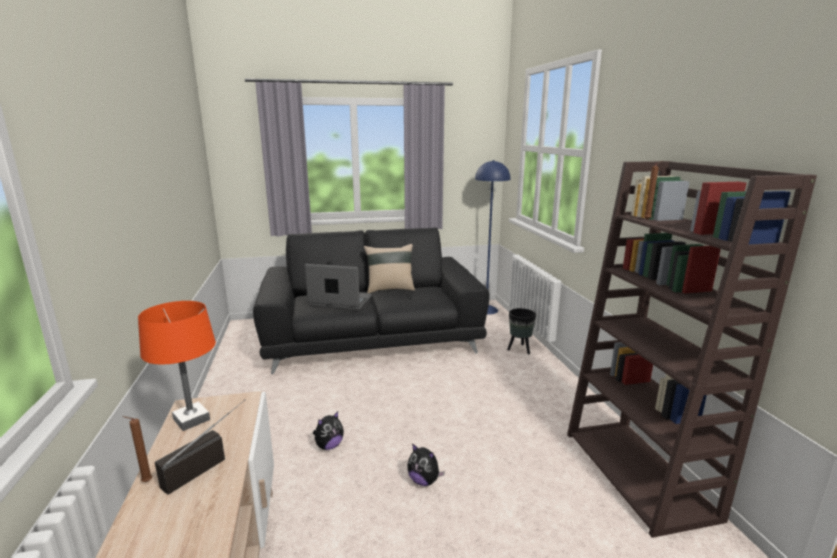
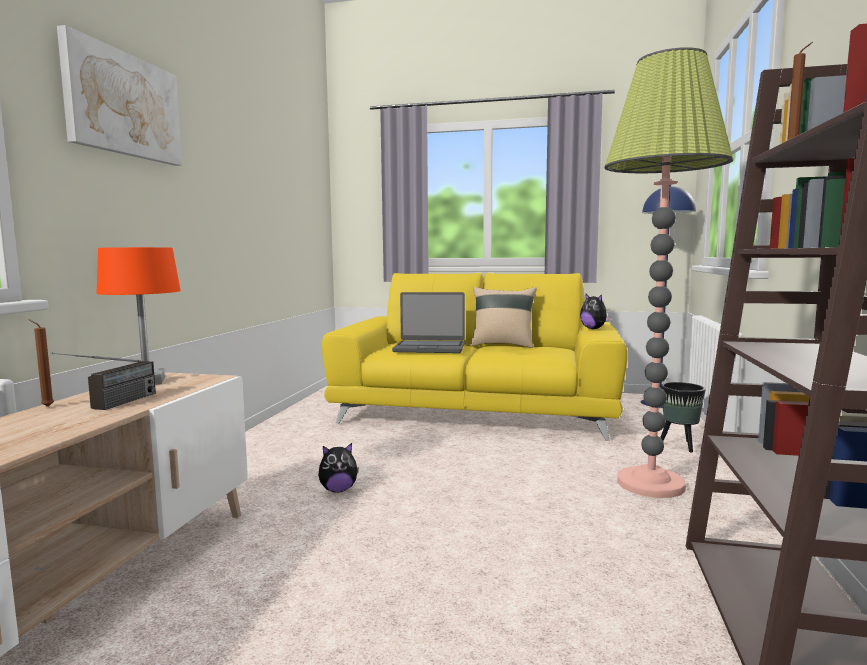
camera: 25 degrees right, 10 degrees down
radio [155,400,245,495] -> radio turned 135 degrees clockwise [51,352,156,410]
black sofa [253,228,489,374] -> yellow sofa [322,273,627,441]
laptop [305,264,372,310] -> laptop turned 150 degrees clockwise [392,292,465,353]
plush toy [407,443,445,486] -> plush toy moved to [580,294,612,329]
none -> picture [57,25,182,166]
none -> floor lamp [604,47,733,498]

